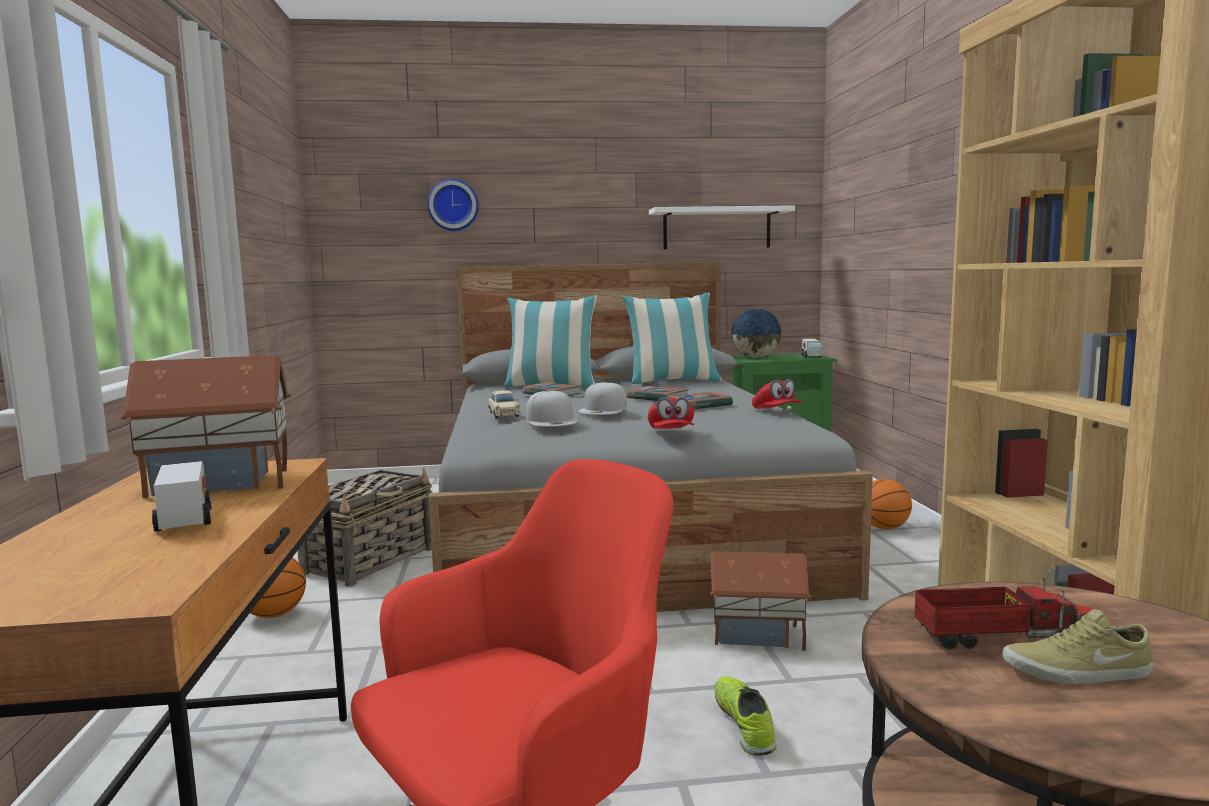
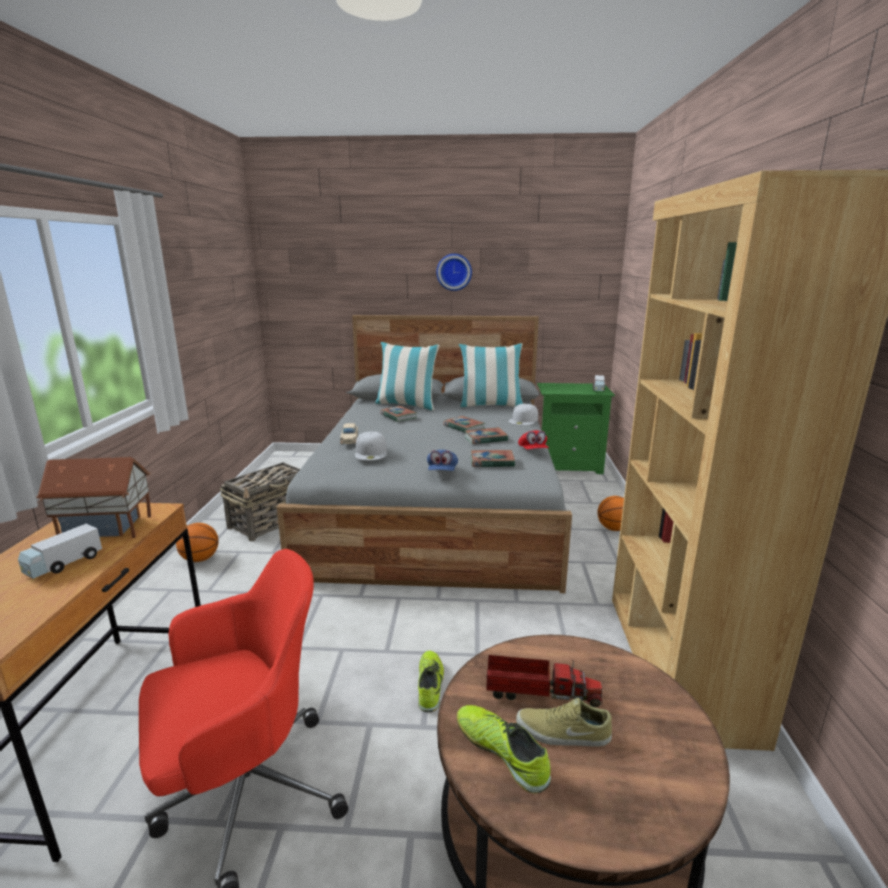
camera: 10 degrees right, 10 degrees up
toy truck [152,461,212,531] -> toy truck turned 135 degrees counterclockwise [18,524,102,579]
wall clock [427,179,479,231] -> wall clock moved to [436,254,472,291]
white cap [578,382,627,415] -> white cap moved to [509,404,538,426]
red cap [648,397,694,429] -> blue cap [427,450,458,471]
white shelf [649,205,795,249] -> none
toy house [710,552,811,651] -> none
globe [730,309,782,358] -> none
none -> shoe [456,705,551,793]
none -> book [471,450,515,467]

